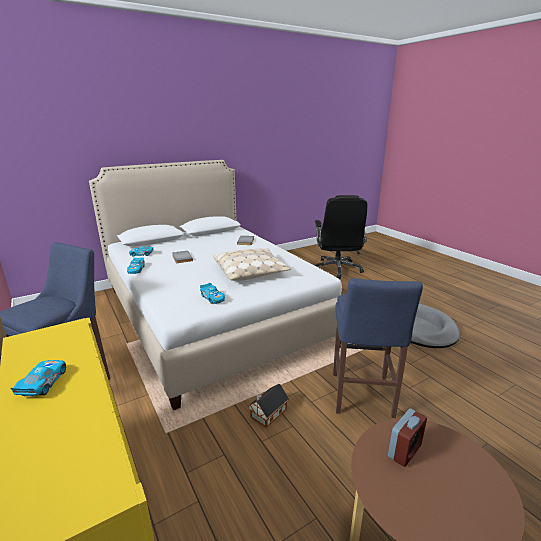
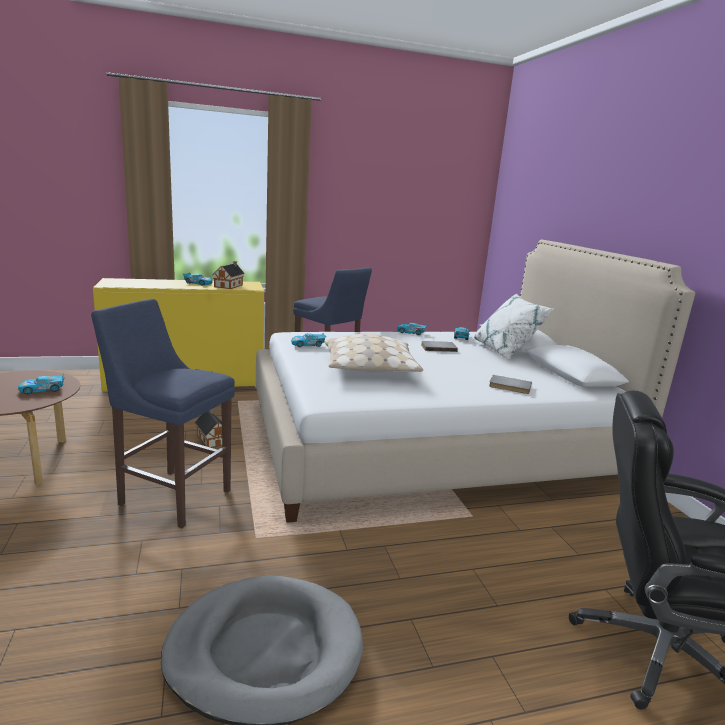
camera: 105 degrees right, 5 degrees down
alarm clock [388,408,427,467] -> toy car [18,374,64,394]
none -> toy house [213,261,245,289]
none -> white pillow [474,294,554,360]

